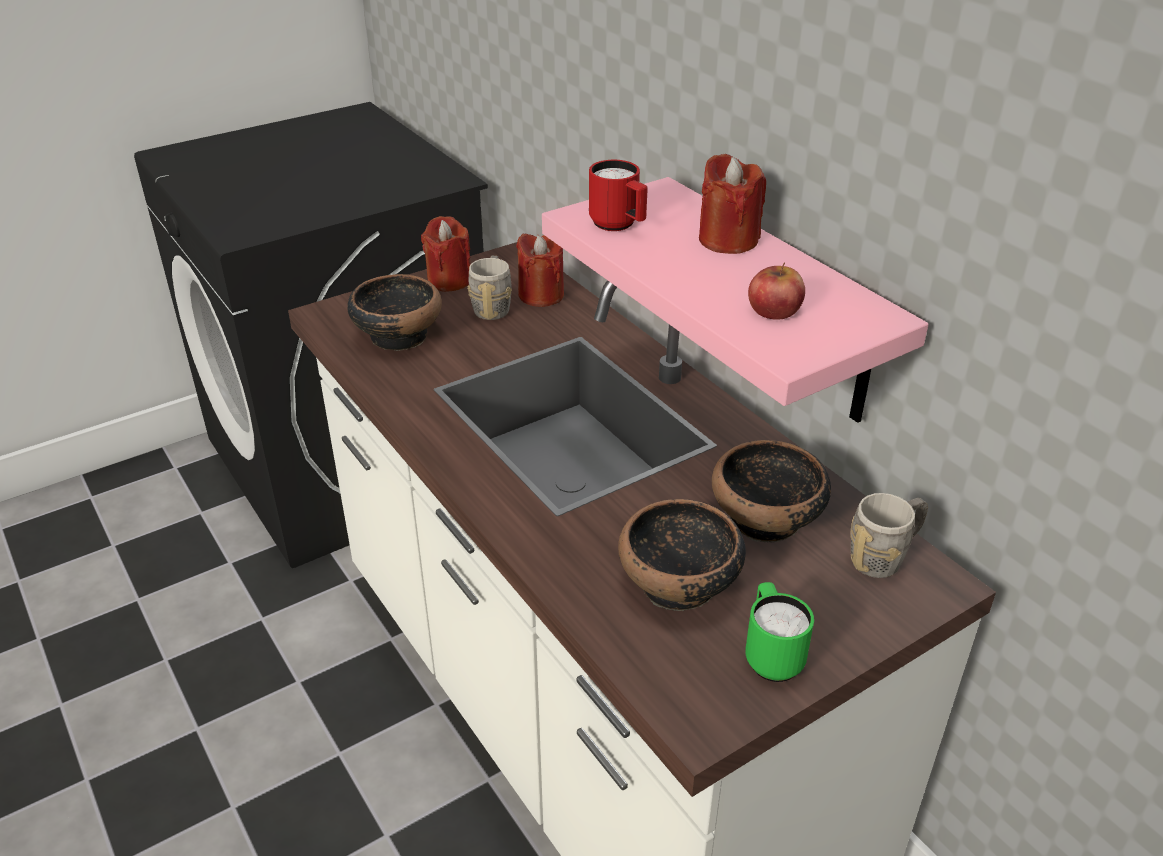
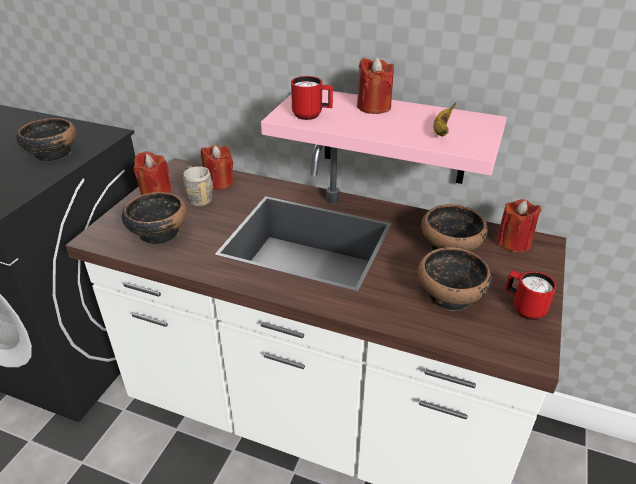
camera: 35 degrees left, 0 degrees up
green mug [745,582,814,682] -> red mug [505,270,556,320]
apple [748,262,805,320] -> banana [433,102,456,136]
grey mug [850,493,928,578] -> red candle [497,199,541,252]
none -> bowl [16,118,76,162]

